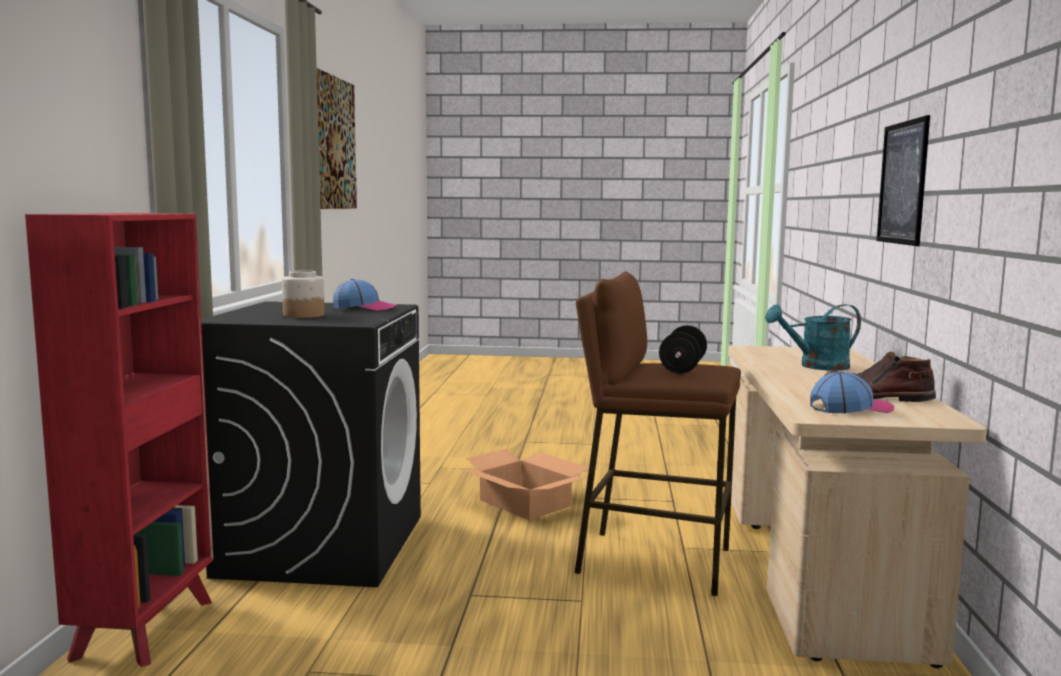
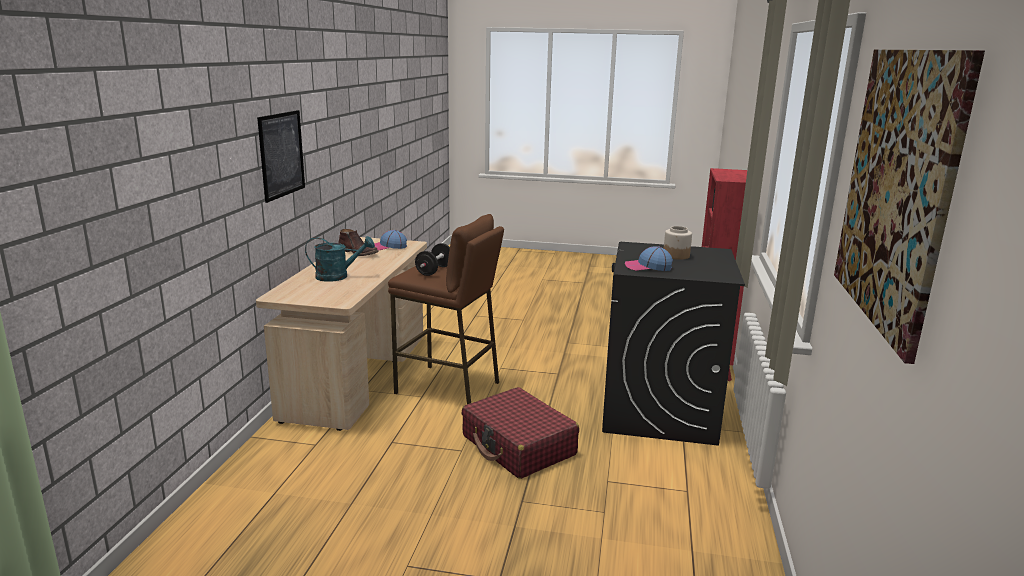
camera: 175 degrees left, 10 degrees up
cardboard box [461,449,589,520] -> red suitcase [462,387,579,479]

